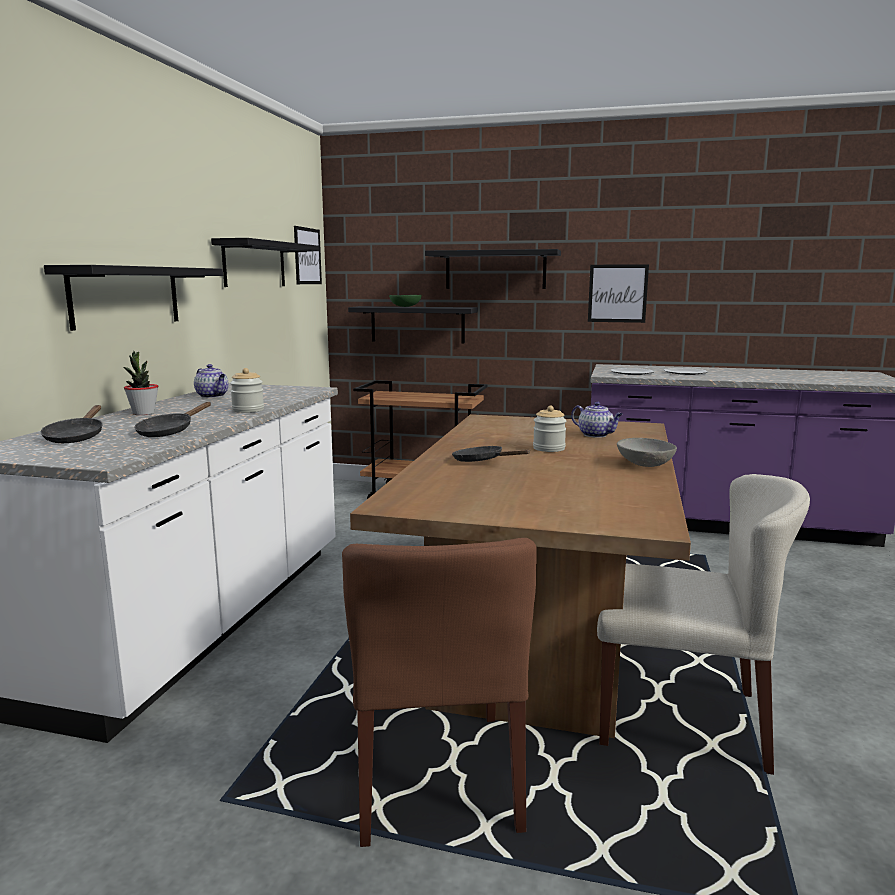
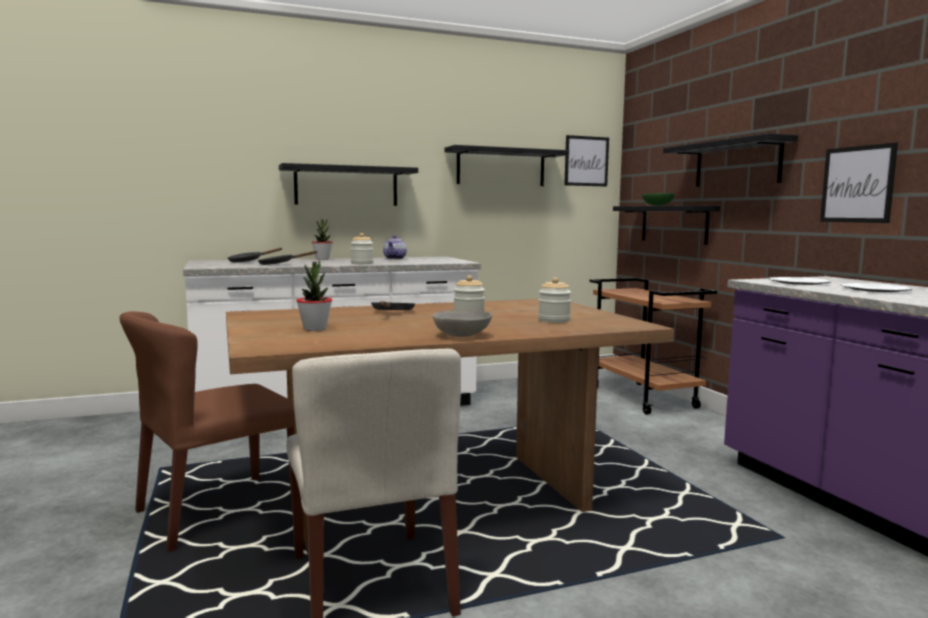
camera: 55 degrees right, 5 degrees down
teapot [571,401,623,438] -> jar [538,277,571,323]
none -> potted plant [296,261,332,331]

